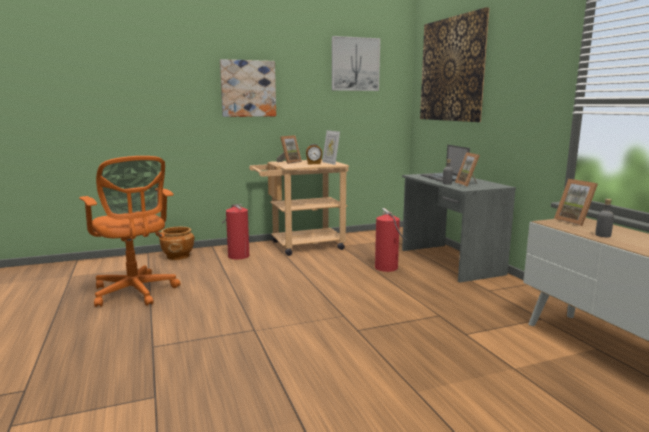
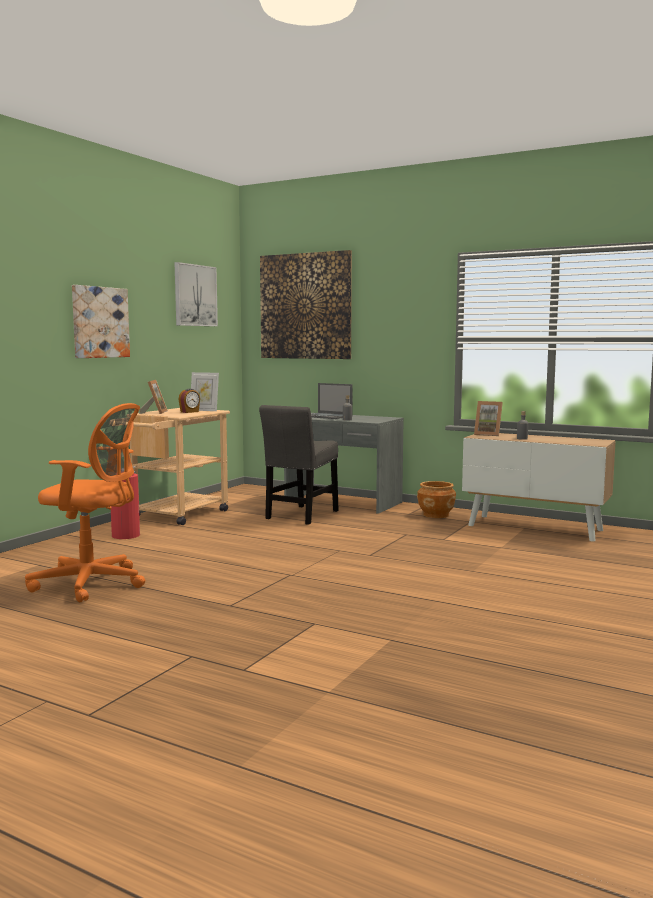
camera: 40 degrees left, 5 degrees down
brown planter [159,227,195,260] -> brown planter moved to [417,481,456,518]
fire extinguisher [375,208,406,272] -> grey chair [259,405,339,525]
picture frame [455,152,480,187] -> none

